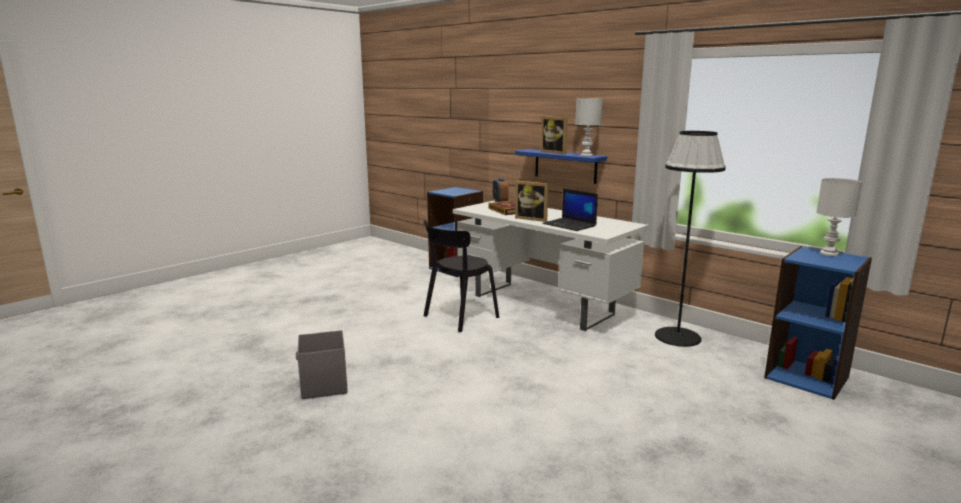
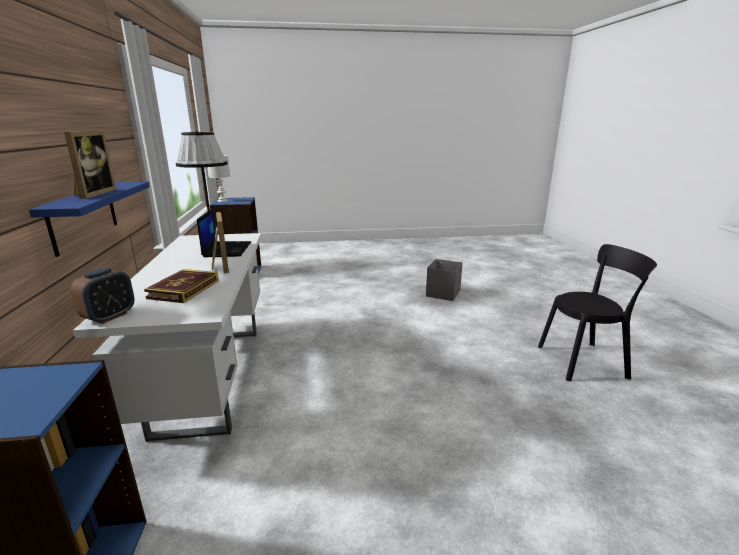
camera: 140 degrees left, 5 degrees up
grey storage box [296,330,348,399] -> grey storage box moved to [426,259,463,301]
black chair [423,220,499,332] -> black chair moved to [538,244,657,381]
white table lamp [575,98,603,156] -> none

